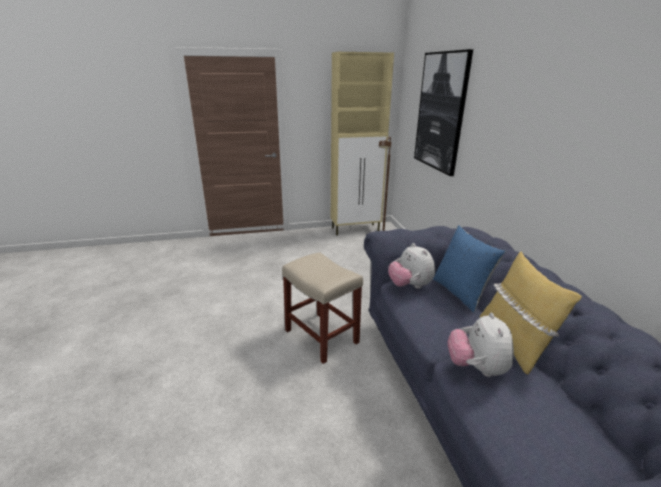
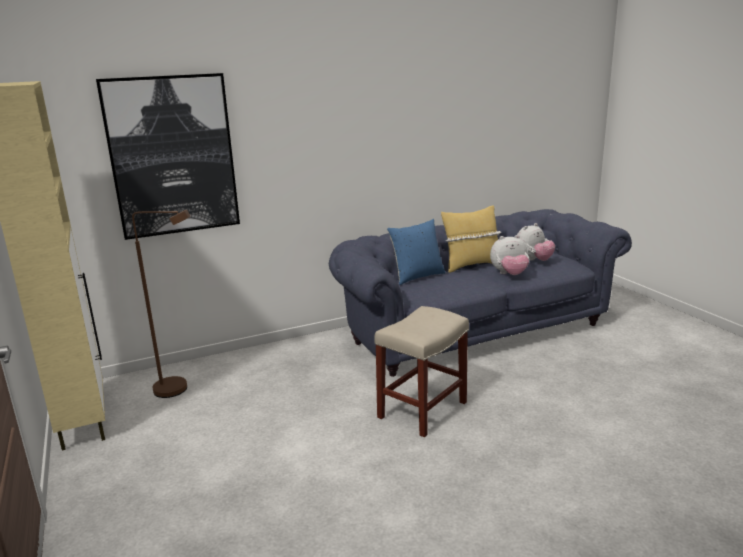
camera: 100 degrees left, 5 degrees down
plush toy [388,243,435,289] -> plush toy moved to [517,223,555,261]

